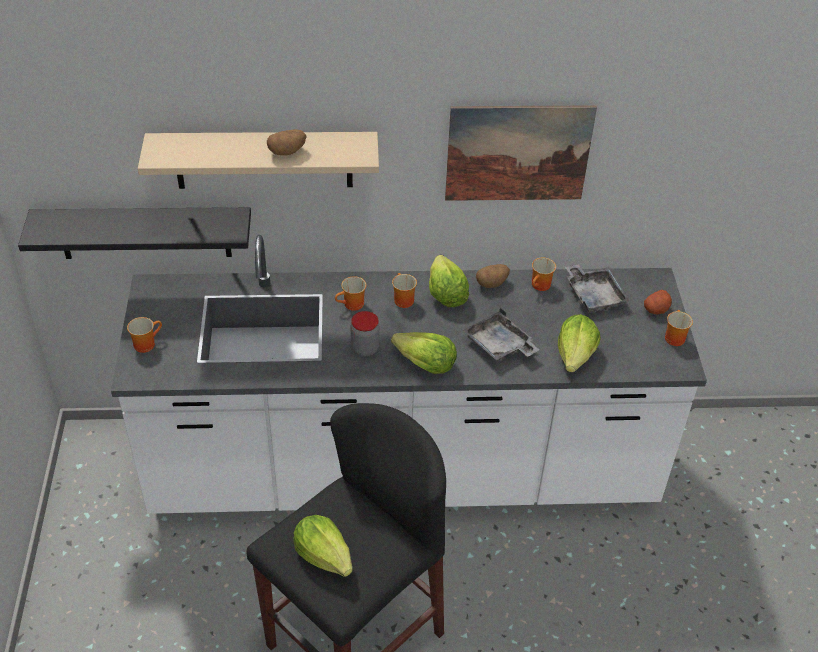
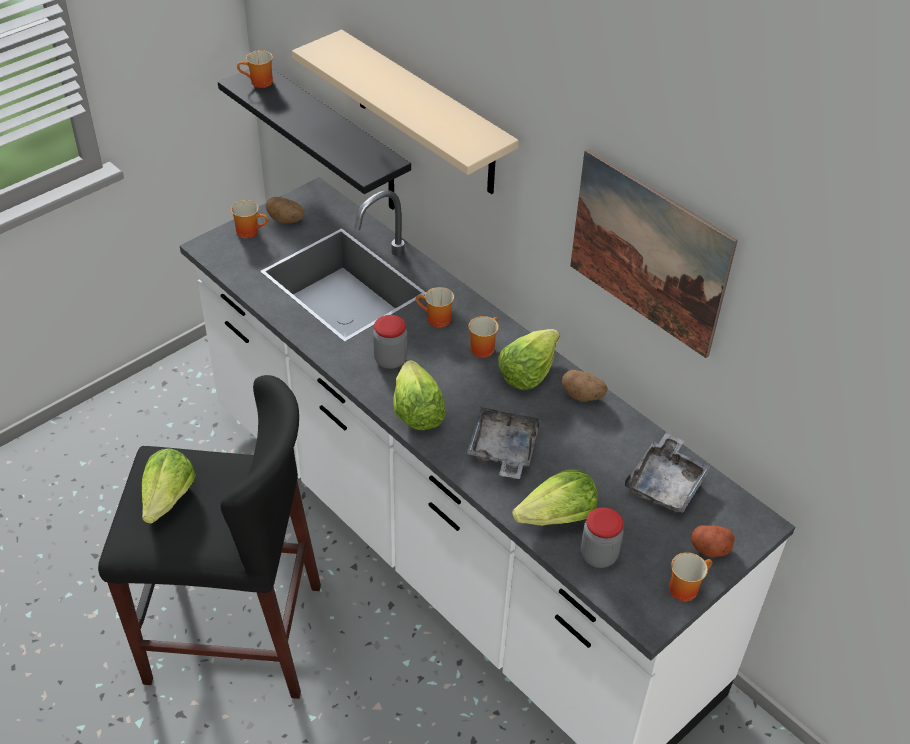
camera: 50 degrees right, 0 degrees up
potato [267,129,307,156] -> potato moved to [266,197,305,223]
mug [532,258,556,291] -> mug moved to [237,50,273,88]
none -> jar [581,507,624,568]

